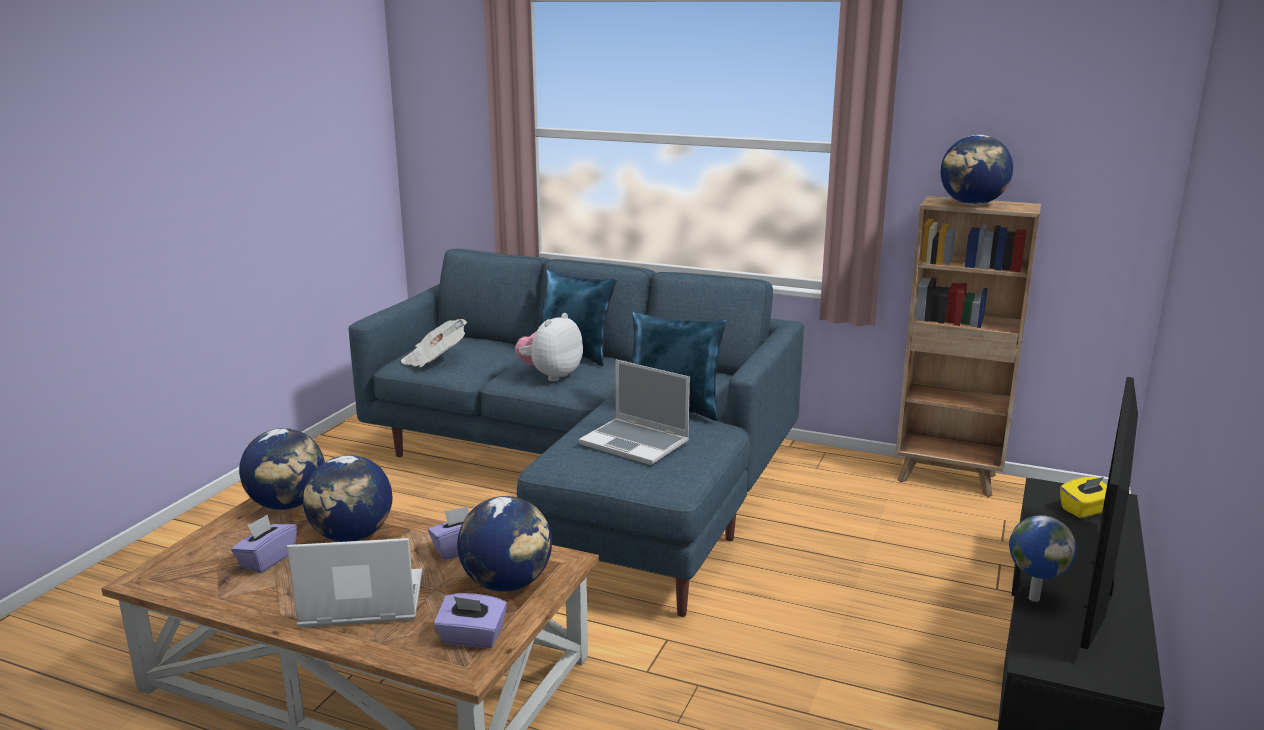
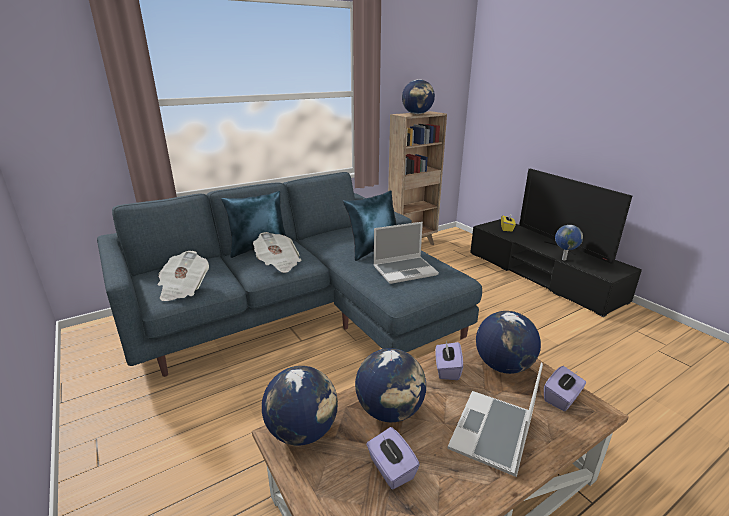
camera: 55 degrees left, 5 degrees up
plush toy [515,313,583,381] -> newspaper [253,232,301,273]

